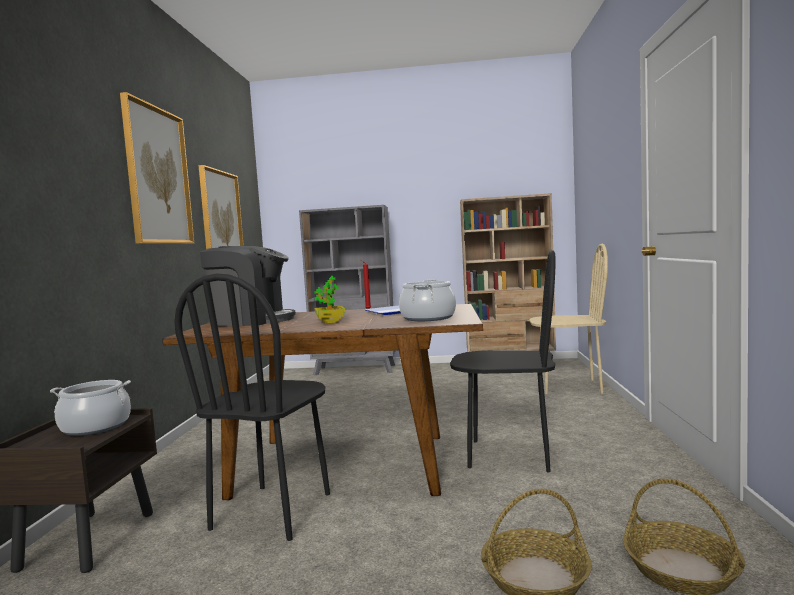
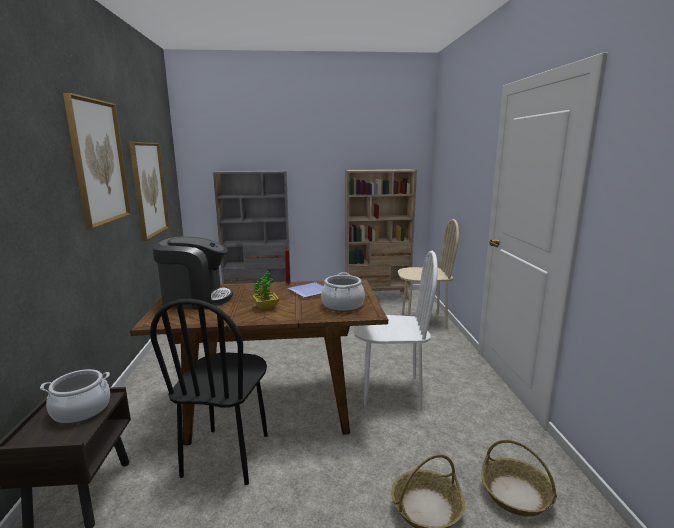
camera: 10 degrees left, 10 degrees up
black chair [450,250,556,473] -> white chair [354,251,438,408]

